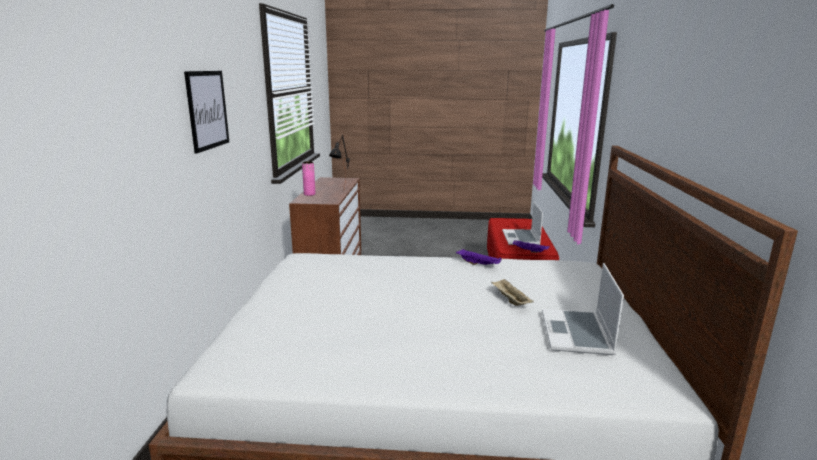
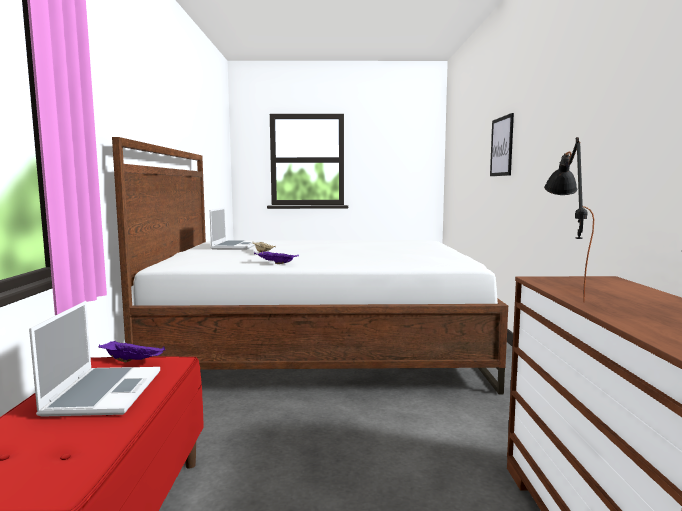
camera: 175 degrees right, 10 degrees down
picture [184,71,229,154] -> picture moved to [490,113,514,176]
pink vase [302,161,315,196] -> none

